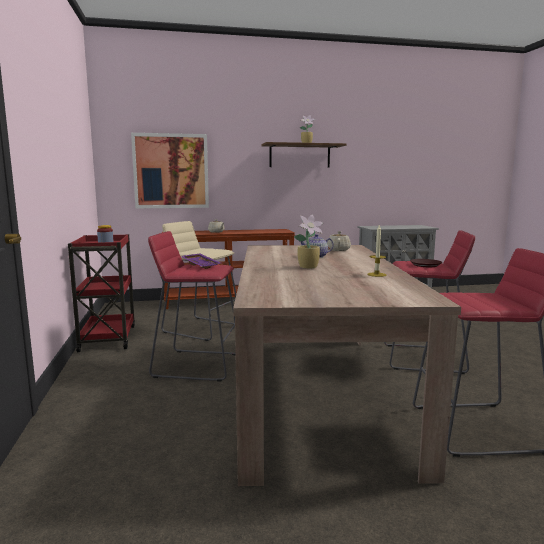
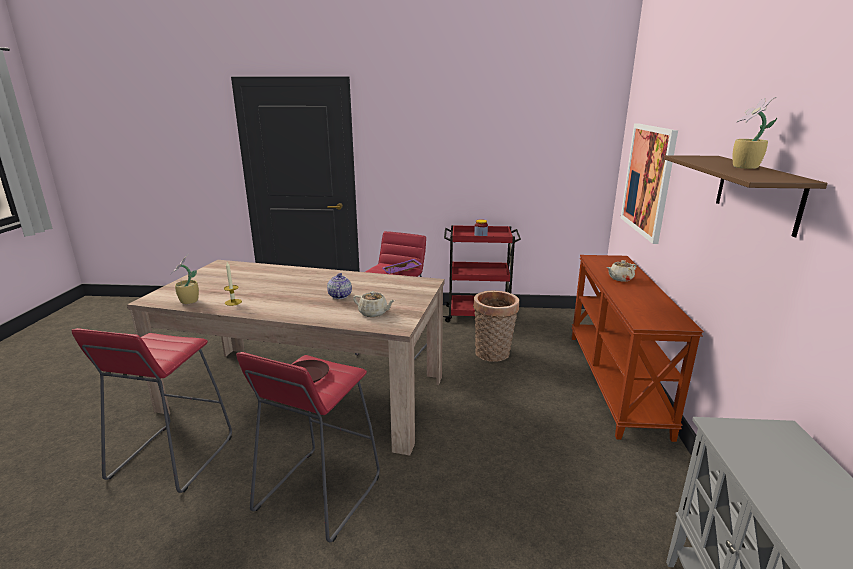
camera: 105 degrees right, 10 degrees up
beige stool [161,221,236,341] -> basket [473,290,519,362]
potted plant [294,214,323,269] -> potted plant moved to [170,254,199,304]

